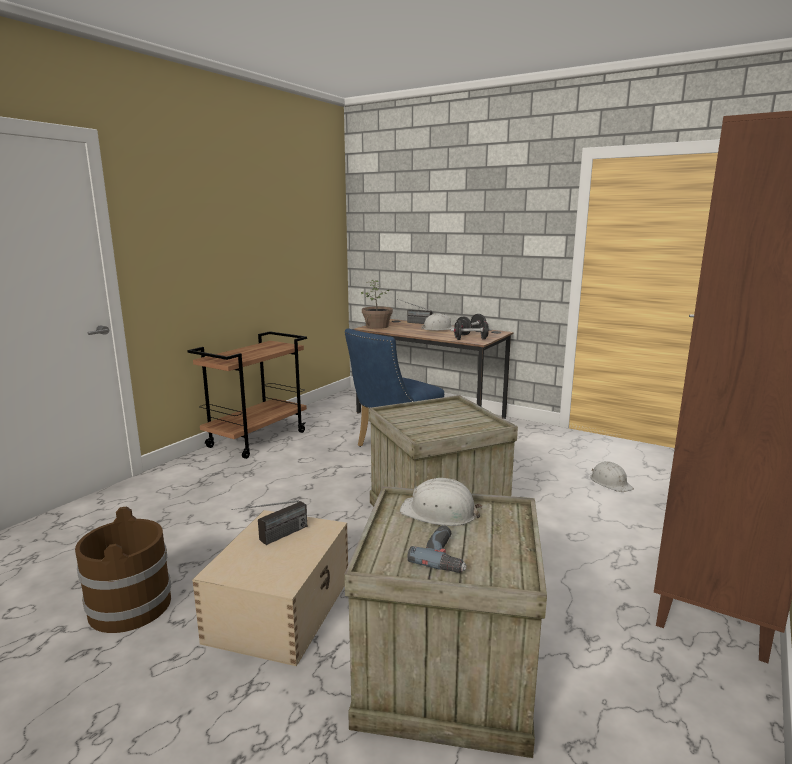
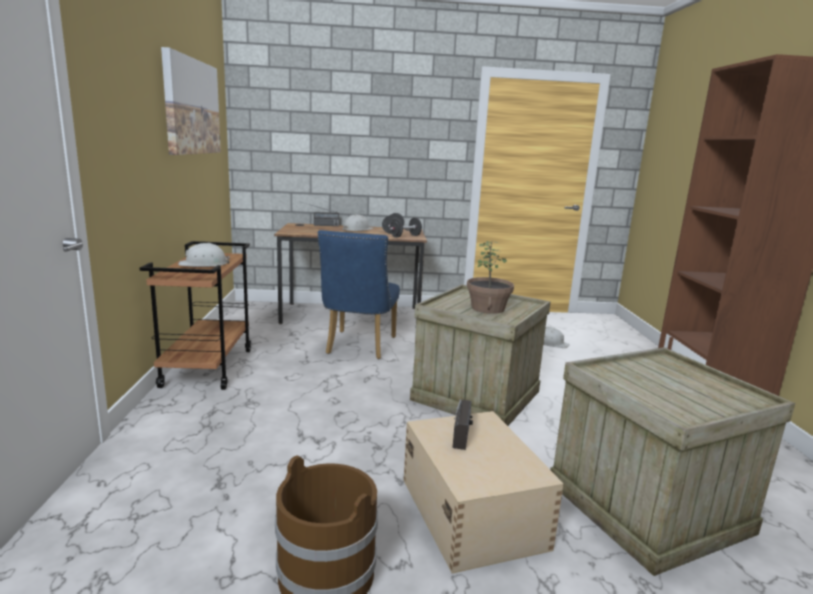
camera: 35 degrees left, 0 degrees up
potted plant [361,280,393,329] -> potted plant moved to [467,241,514,314]
white hard hat [400,478,483,526] -> white hard hat moved to [178,243,230,267]
power drill [407,525,467,573] -> none
none -> picture [161,47,221,155]

